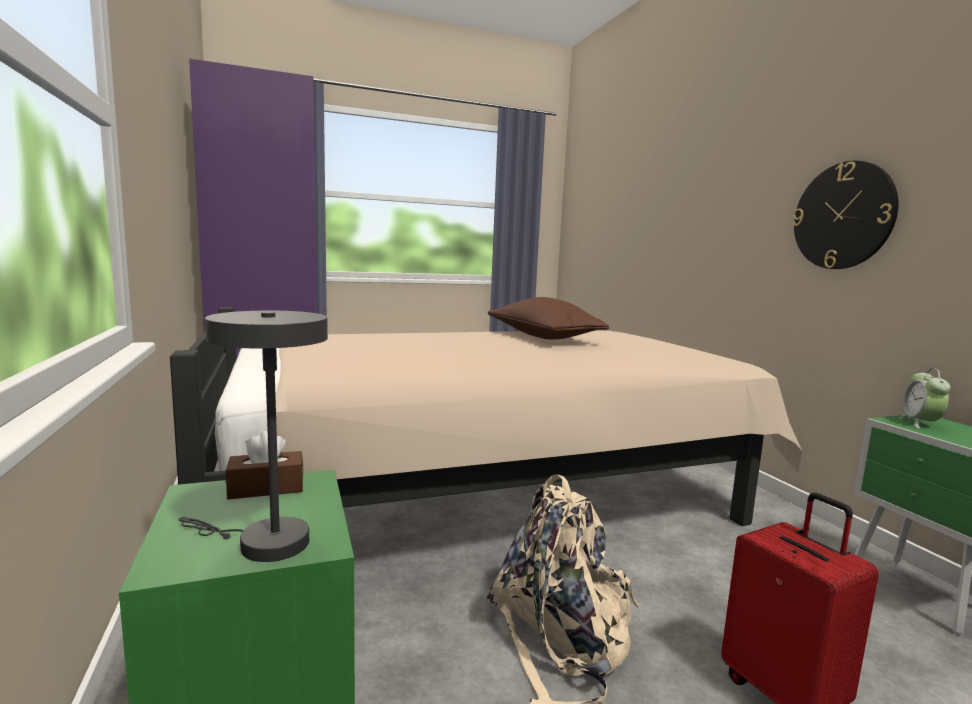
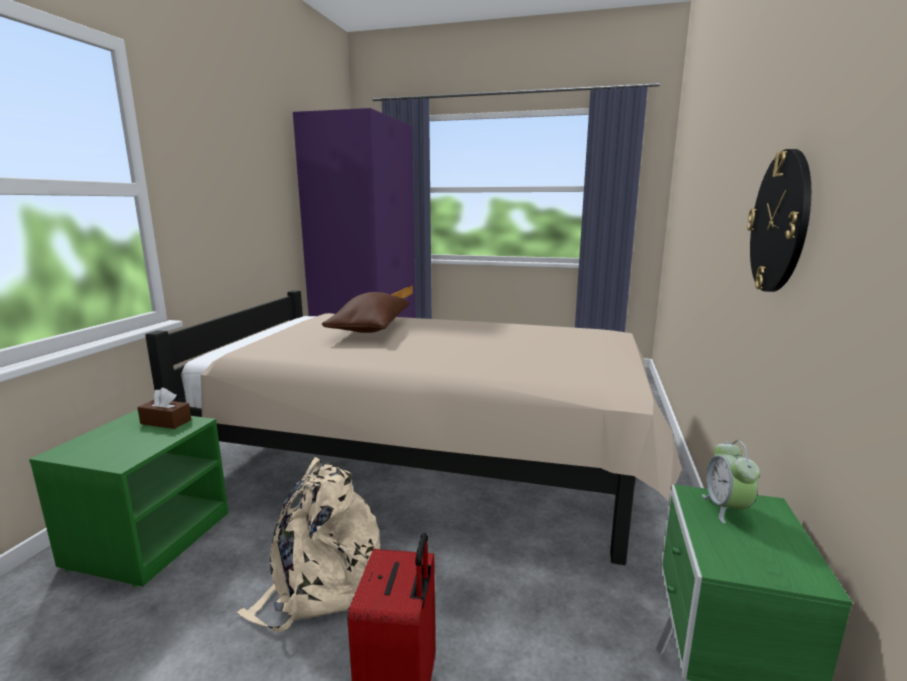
camera: 35 degrees right, 5 degrees up
grey table lamp [178,311,328,562] -> none
brown pillow [488,297,609,340] -> brown pillow moved to [322,292,409,333]
alarm clock [899,368,950,429] -> alarm clock turned 45 degrees counterclockwise [702,440,760,524]

